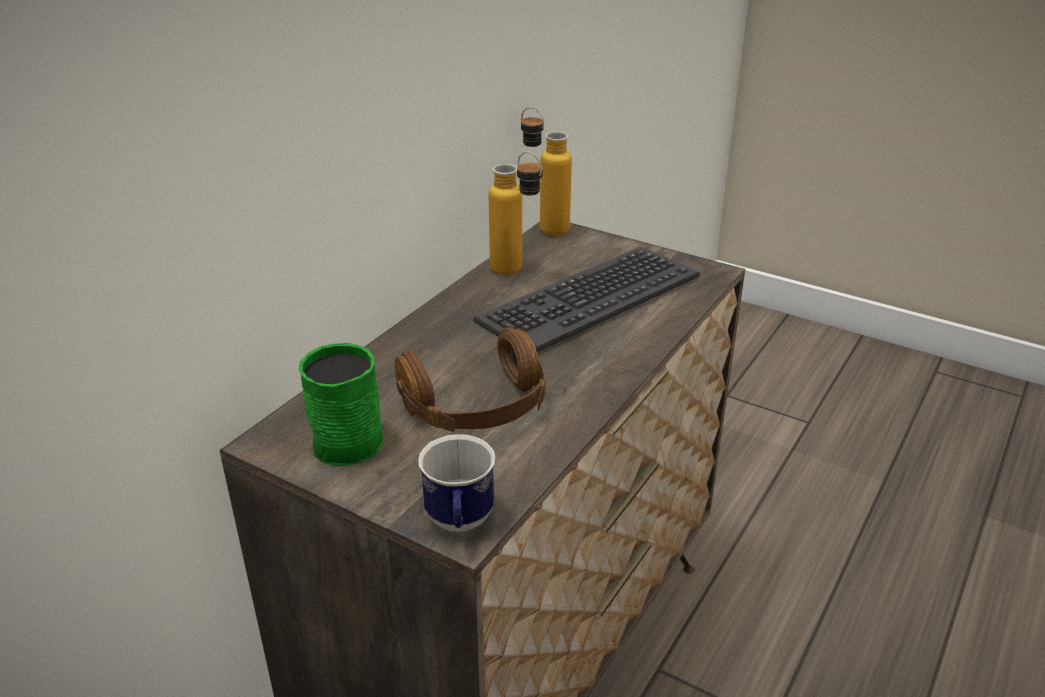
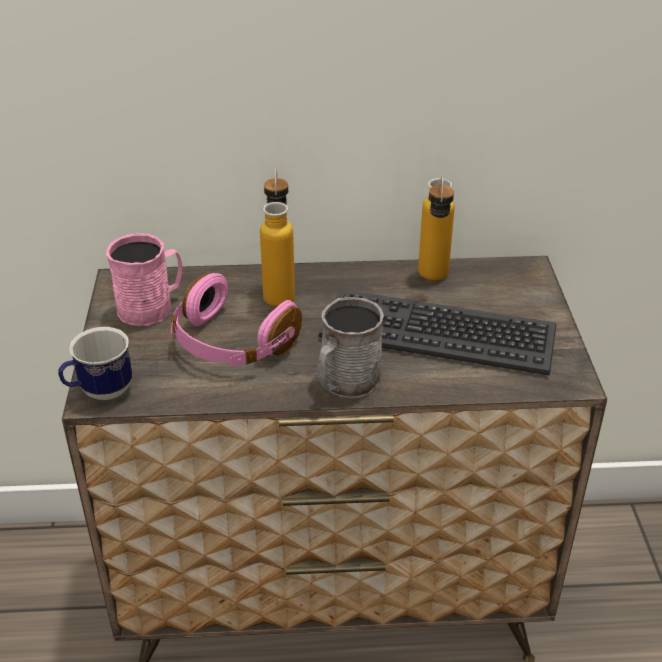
camera: 55 degrees right, 5 degrees up
green mug [299,343,383,466] -> pink mug [106,233,183,326]
brown headphones [395,328,546,432] -> pink headphones [171,273,302,367]
bottle [521,107,572,236] -> bottle moved to [260,169,295,307]
none -> grey mug [318,297,384,398]

